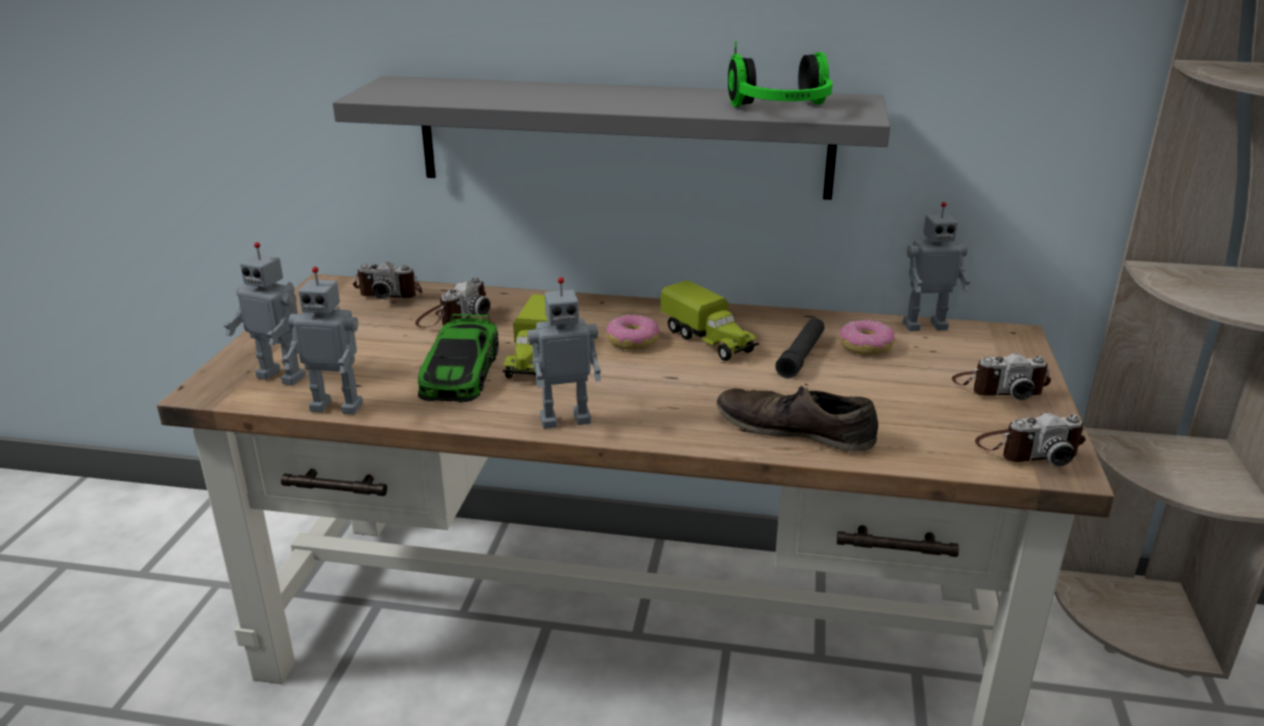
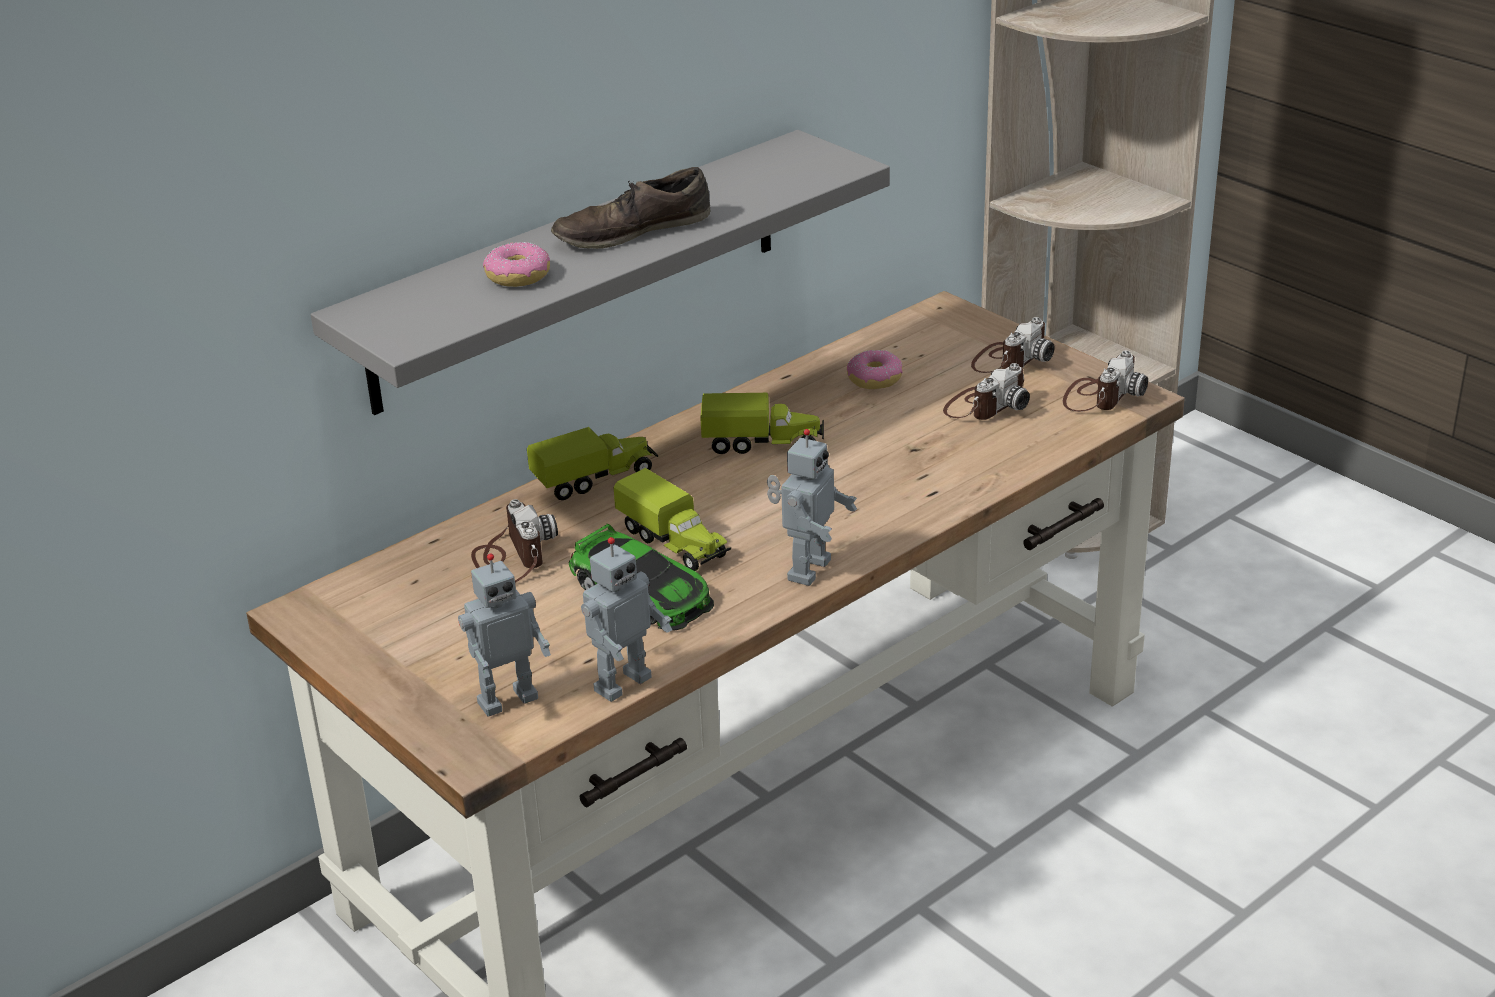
camera: 50 degrees left, 5 degrees up
camera [353,262,422,299] -> camera moved to [943,363,1030,420]
donut [606,314,660,350] -> donut moved to [483,242,550,287]
brown shoe [717,384,878,452] -> brown shoe moved to [551,167,710,249]
headphones [728,42,833,107] -> none
black flashlight [775,318,825,379] -> none
toy robot [903,202,971,331] -> none
none -> toy truck [527,427,658,500]

